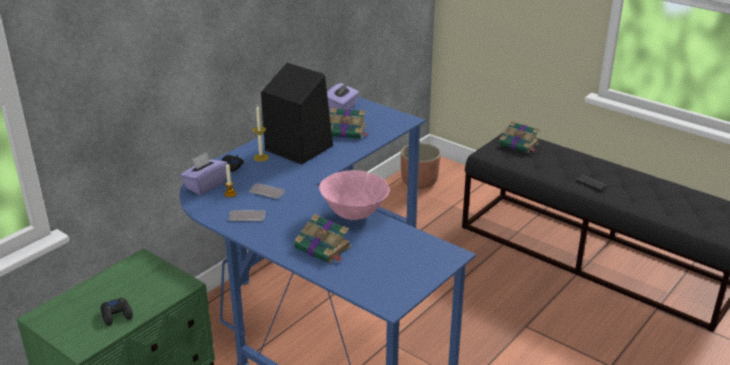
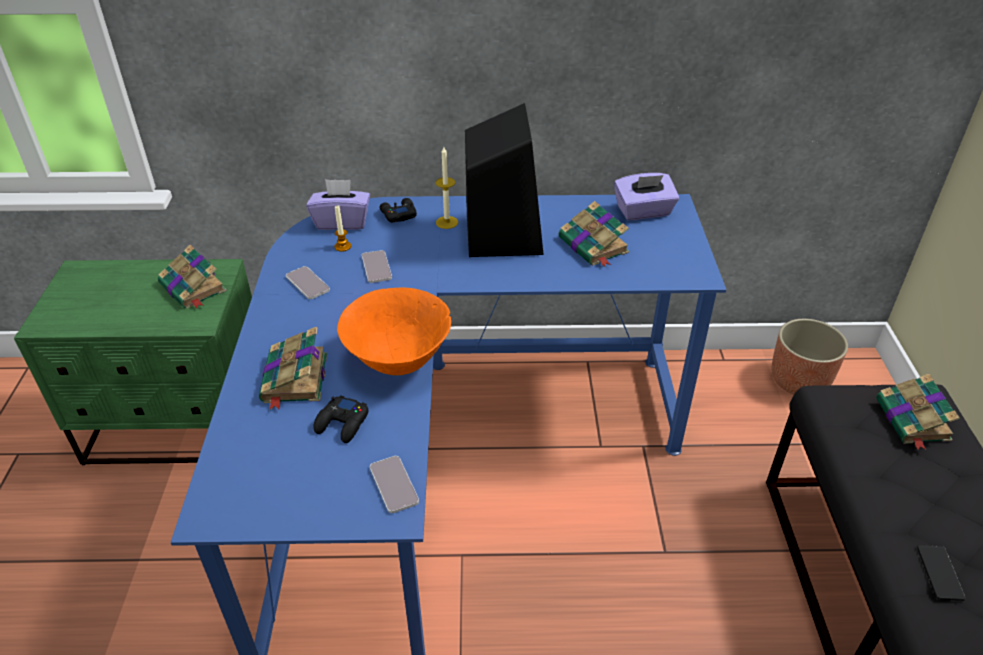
camera: 50 degrees right, 10 degrees up
black game controller [101,298,133,326] -> black game controller moved to [313,395,368,443]
pink bowl [319,170,389,220] -> orange bowl [337,288,451,375]
none -> book [158,245,227,309]
none -> phone [370,456,419,513]

